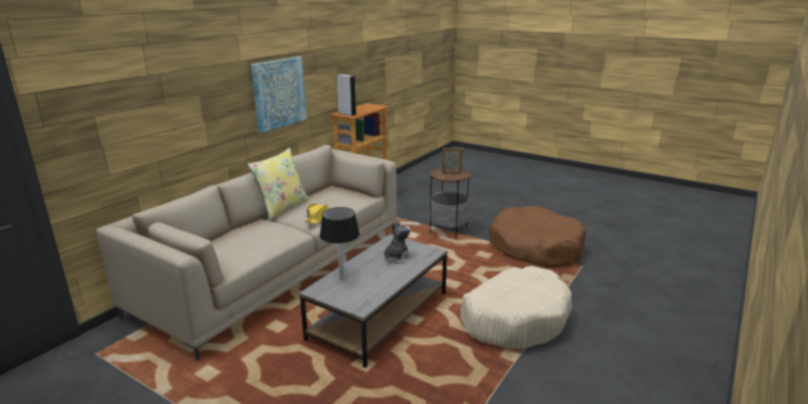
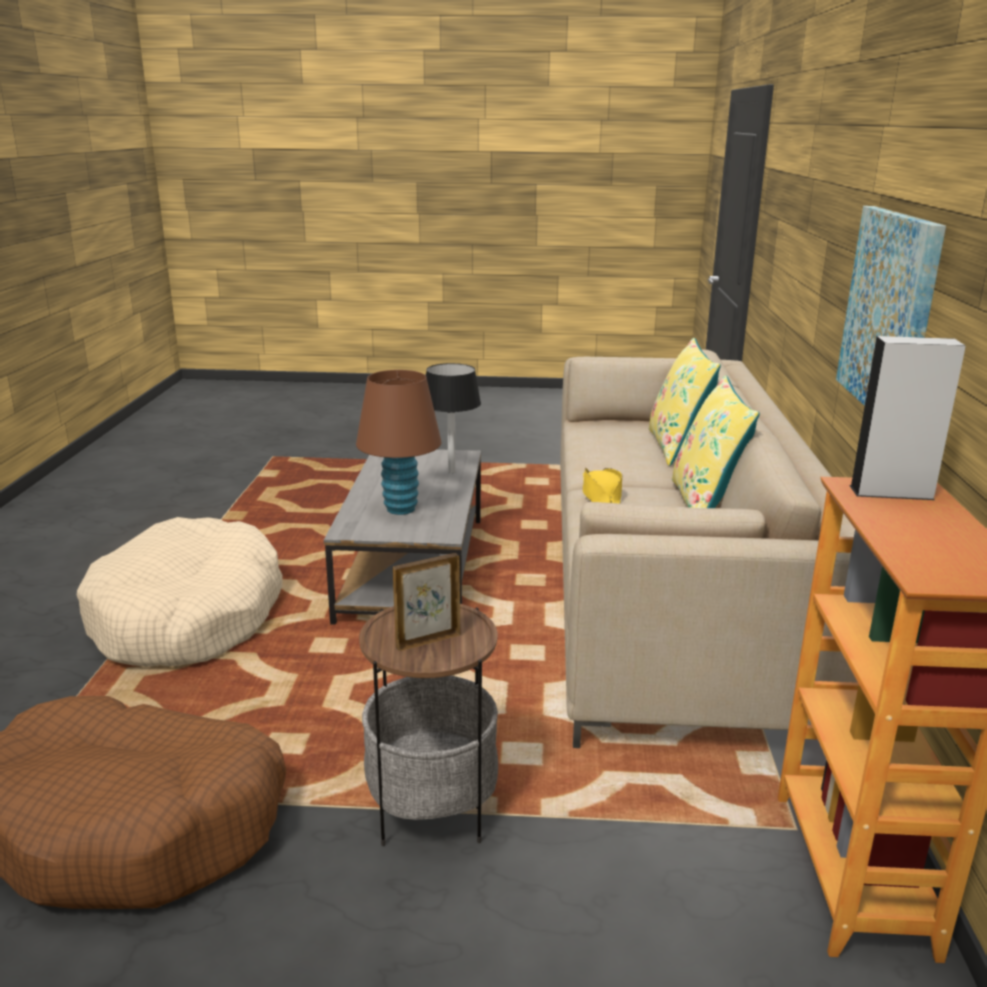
camera: 150 degrees right, 0 degrees up
plush toy [384,221,412,263] -> brown table lamp [356,370,441,515]
none -> yellow pillow [649,338,721,466]

